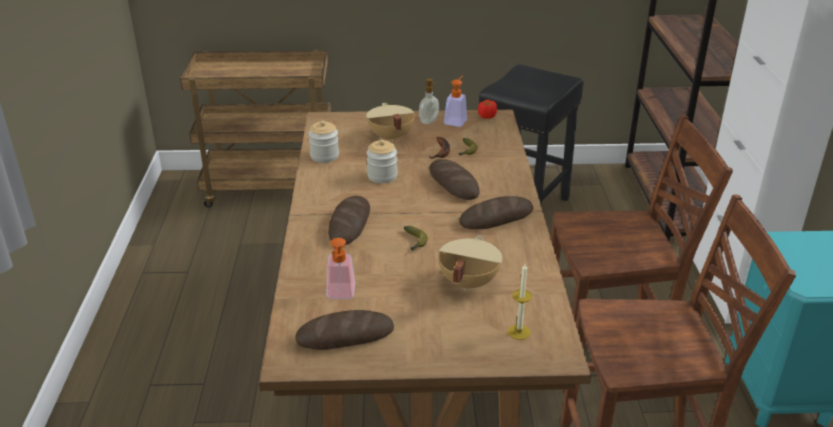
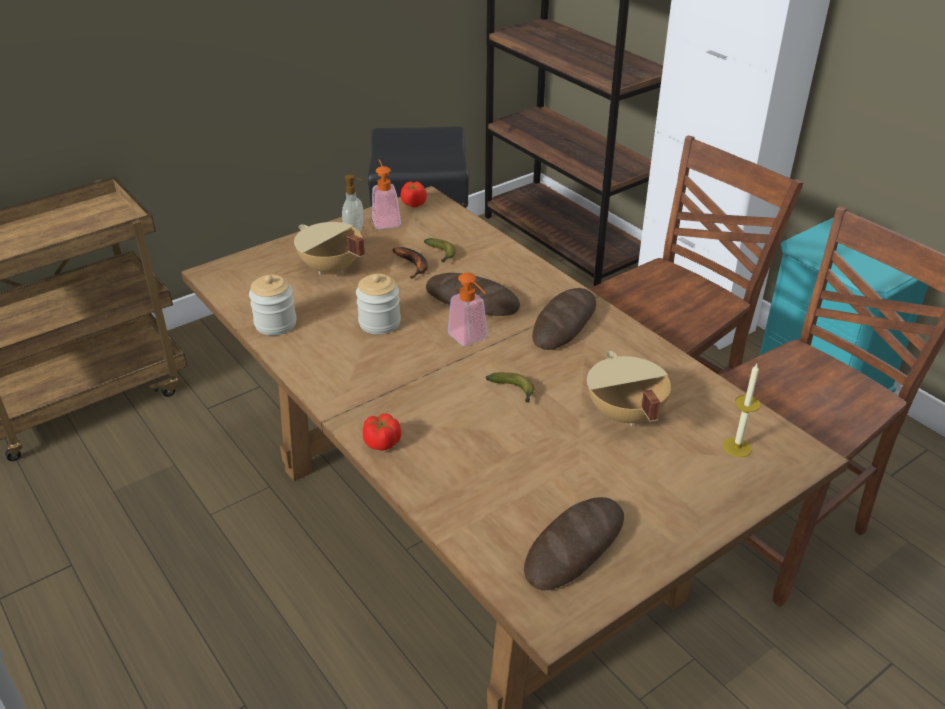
camera: 35 degrees left, 5 degrees up
soap dispenser [326,238,355,299] -> soap dispenser moved to [448,273,487,346]
bread [328,196,370,245] -> none
none -> tomato [363,413,401,451]

